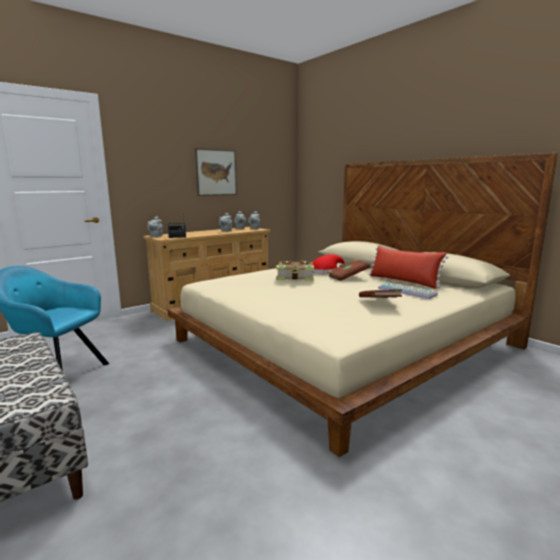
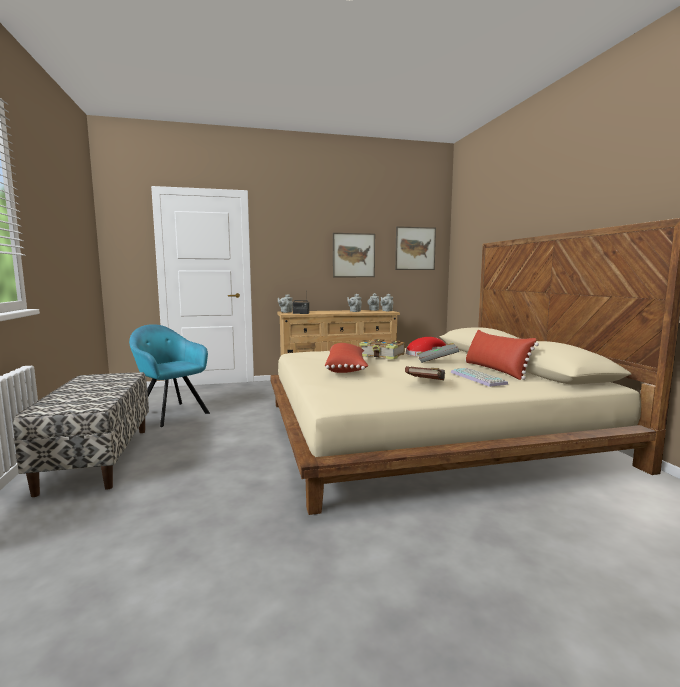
camera: 25 degrees right, 5 degrees down
brown book [328,259,370,281] -> grey book [417,343,459,363]
none -> red pillow [325,343,369,373]
none -> picture [395,226,436,270]

